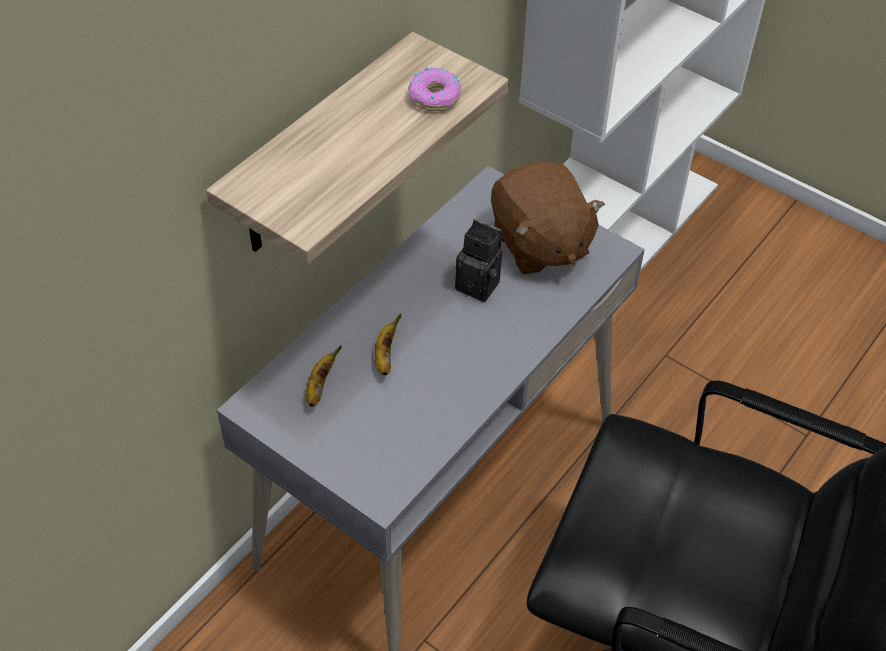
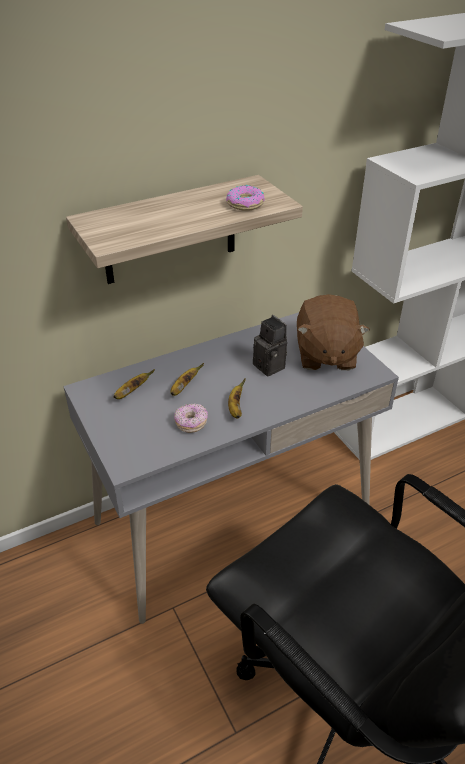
camera: 25 degrees right, 10 degrees down
none -> donut [174,404,208,433]
none -> banana [228,378,246,419]

